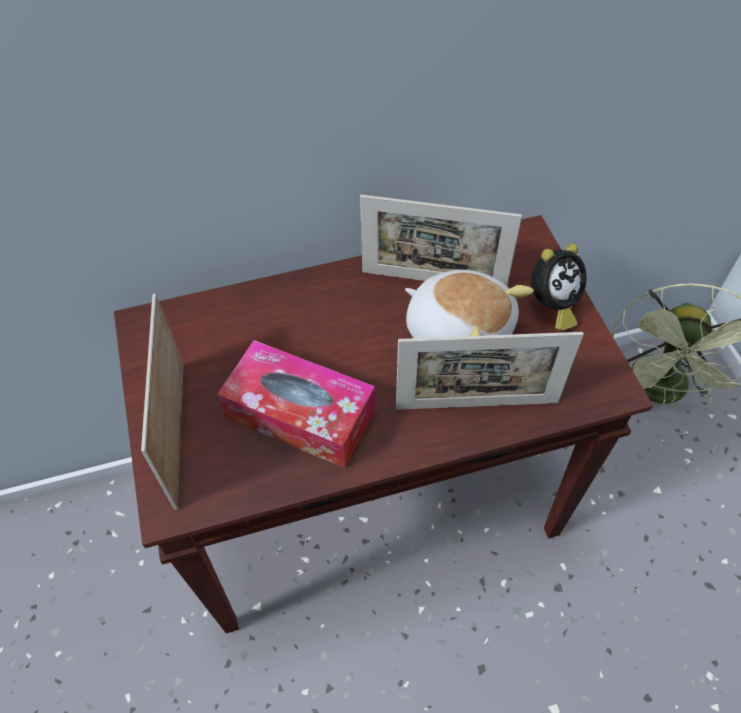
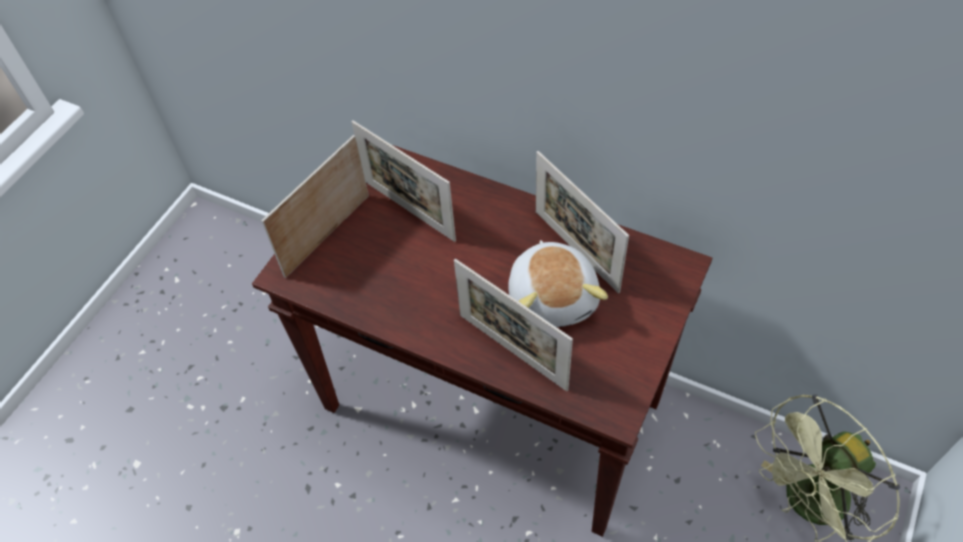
camera: 45 degrees right, 0 degrees up
tissue box [217,340,375,468] -> none
alarm clock [531,243,586,331] -> none
none -> picture frame [351,120,456,242]

